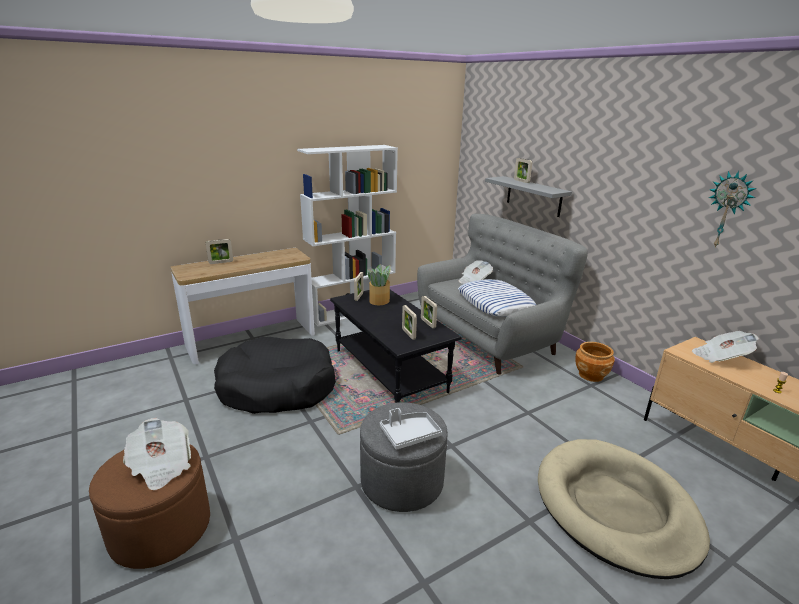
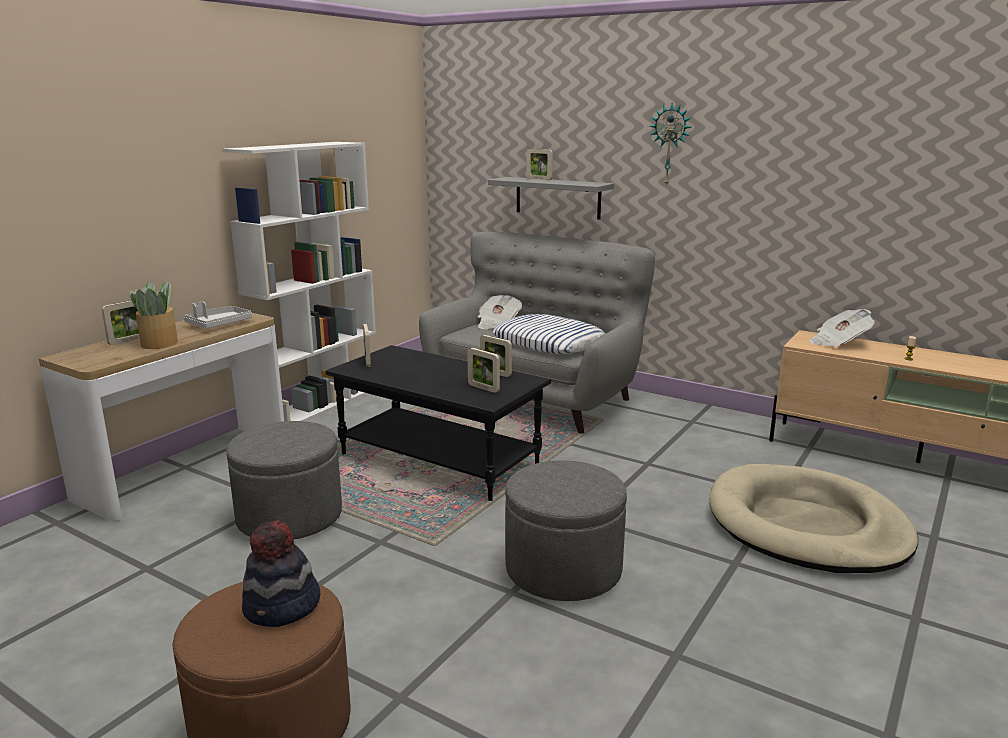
camera: 25 degrees left, 5 degrees down
newspaper [123,418,191,490] -> hat [242,520,320,627]
black dog bed [214,337,336,414] -> grey ottoman [226,421,342,540]
potted plant [368,264,391,305] -> potted plant moved to [129,281,178,349]
grey tray [380,408,442,450] -> grey tray moved to [184,301,252,329]
brown planter [576,342,615,382] -> none
wall clock [709,171,757,247] -> wall clock moved to [650,103,691,187]

